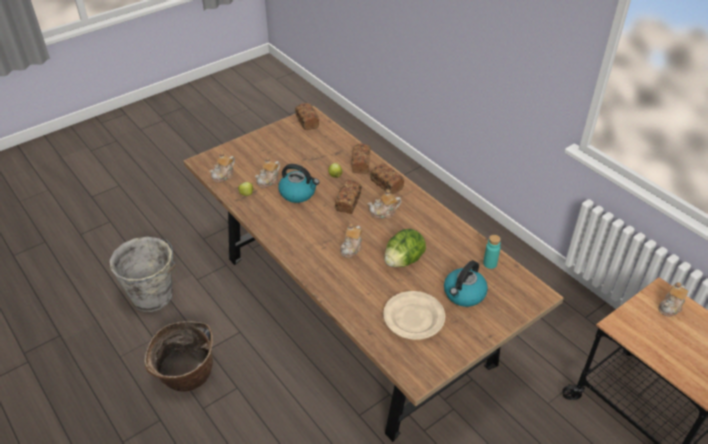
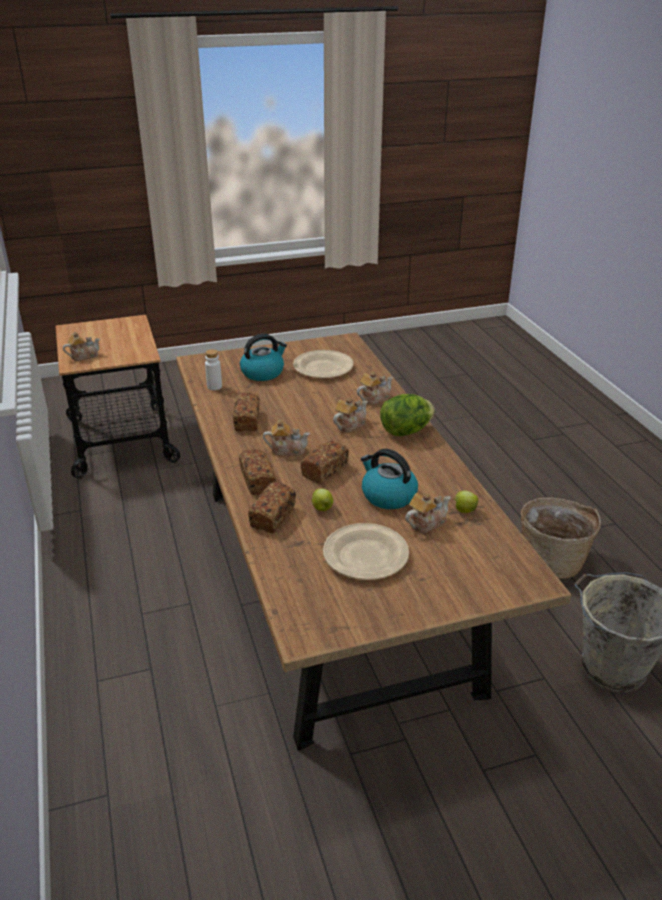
camera: 160 degrees left, 10 degrees down
teapot [209,152,235,183] -> teapot moved to [357,371,393,405]
bread [295,103,319,130] -> bread moved to [233,392,259,432]
lettuce [384,229,426,267] -> lettuce moved to [380,394,435,436]
turquoise bottle [483,235,501,269] -> white bottle [205,349,222,390]
none -> beige plate [323,523,409,580]

